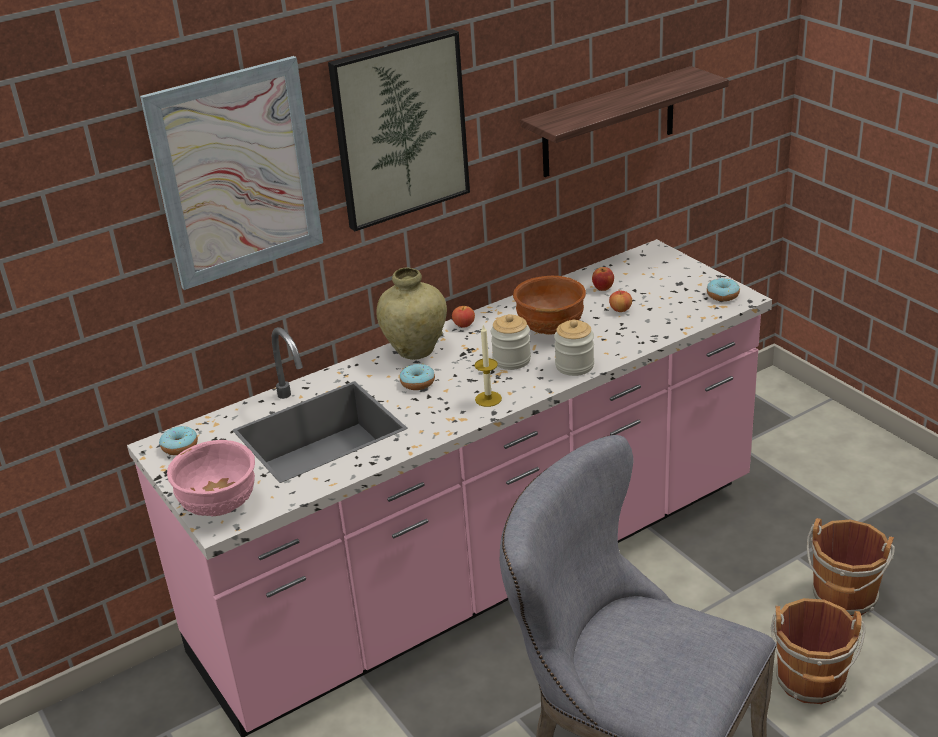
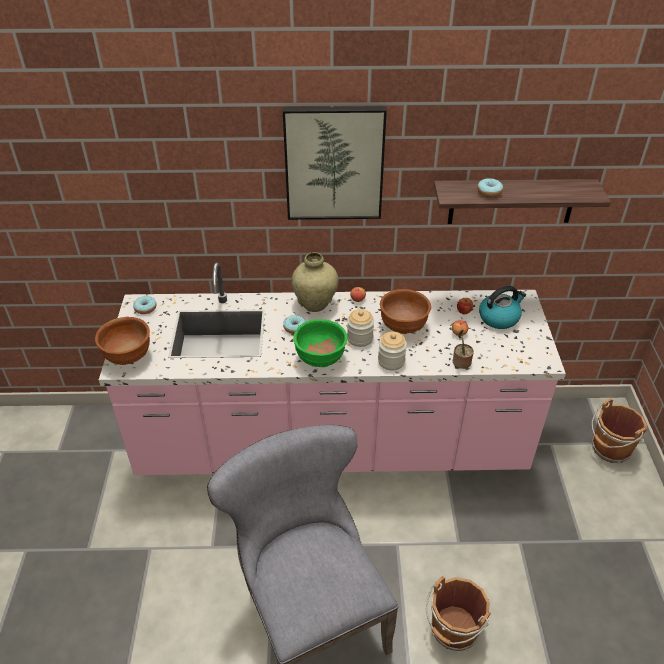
camera: 30 degrees right, 10 degrees up
picture [140,56,323,290] -> none
pink bowl [167,440,255,517] -> brown bowl [95,317,150,365]
candle [474,324,502,407] -> green bowl [293,319,347,367]
donut [707,278,740,301] -> donut moved to [477,178,503,197]
brown bucket [807,518,895,616] -> brown bucket moved to [592,398,647,463]
none -> potted plant [453,329,474,369]
none -> kettle [479,286,526,329]

